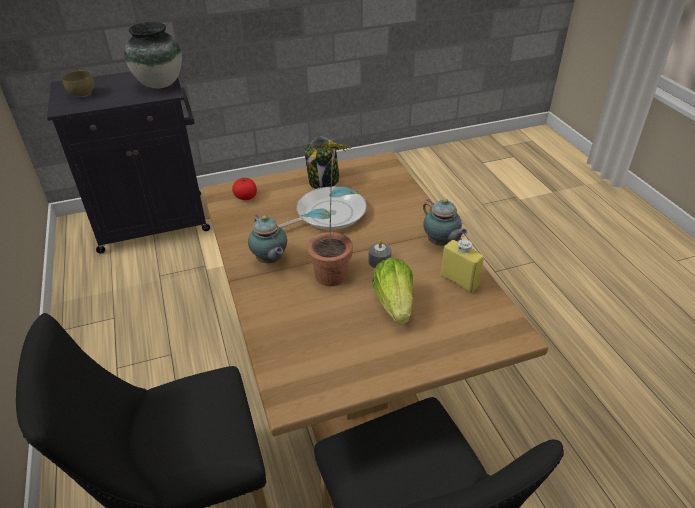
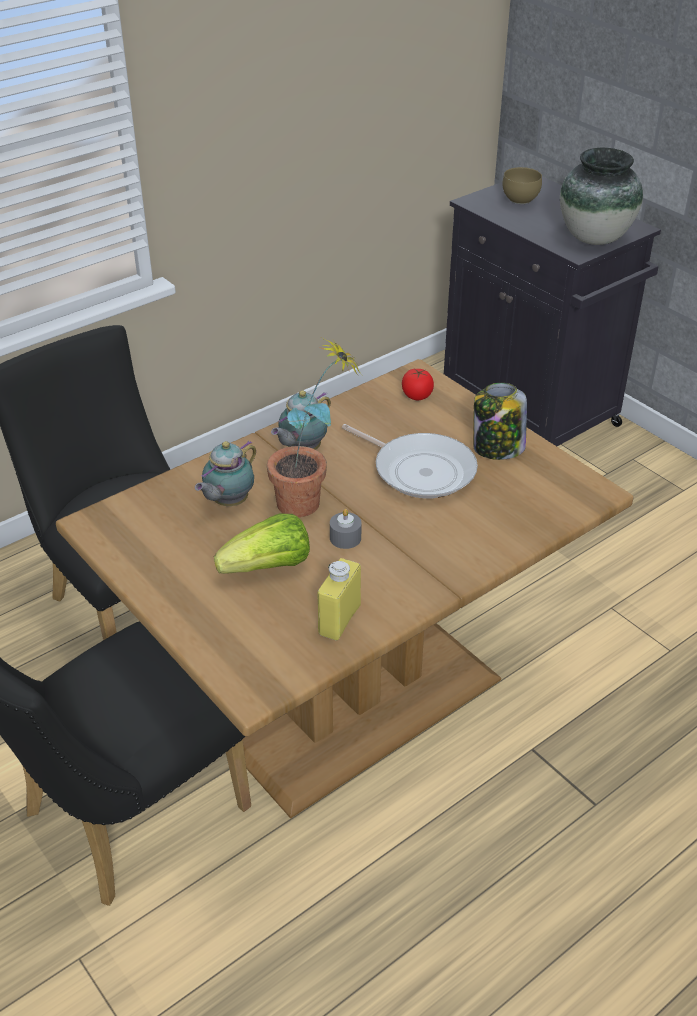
camera: 70 degrees right, 0 degrees up
teapot [423,199,467,246] -> teapot moved to [195,441,256,506]

